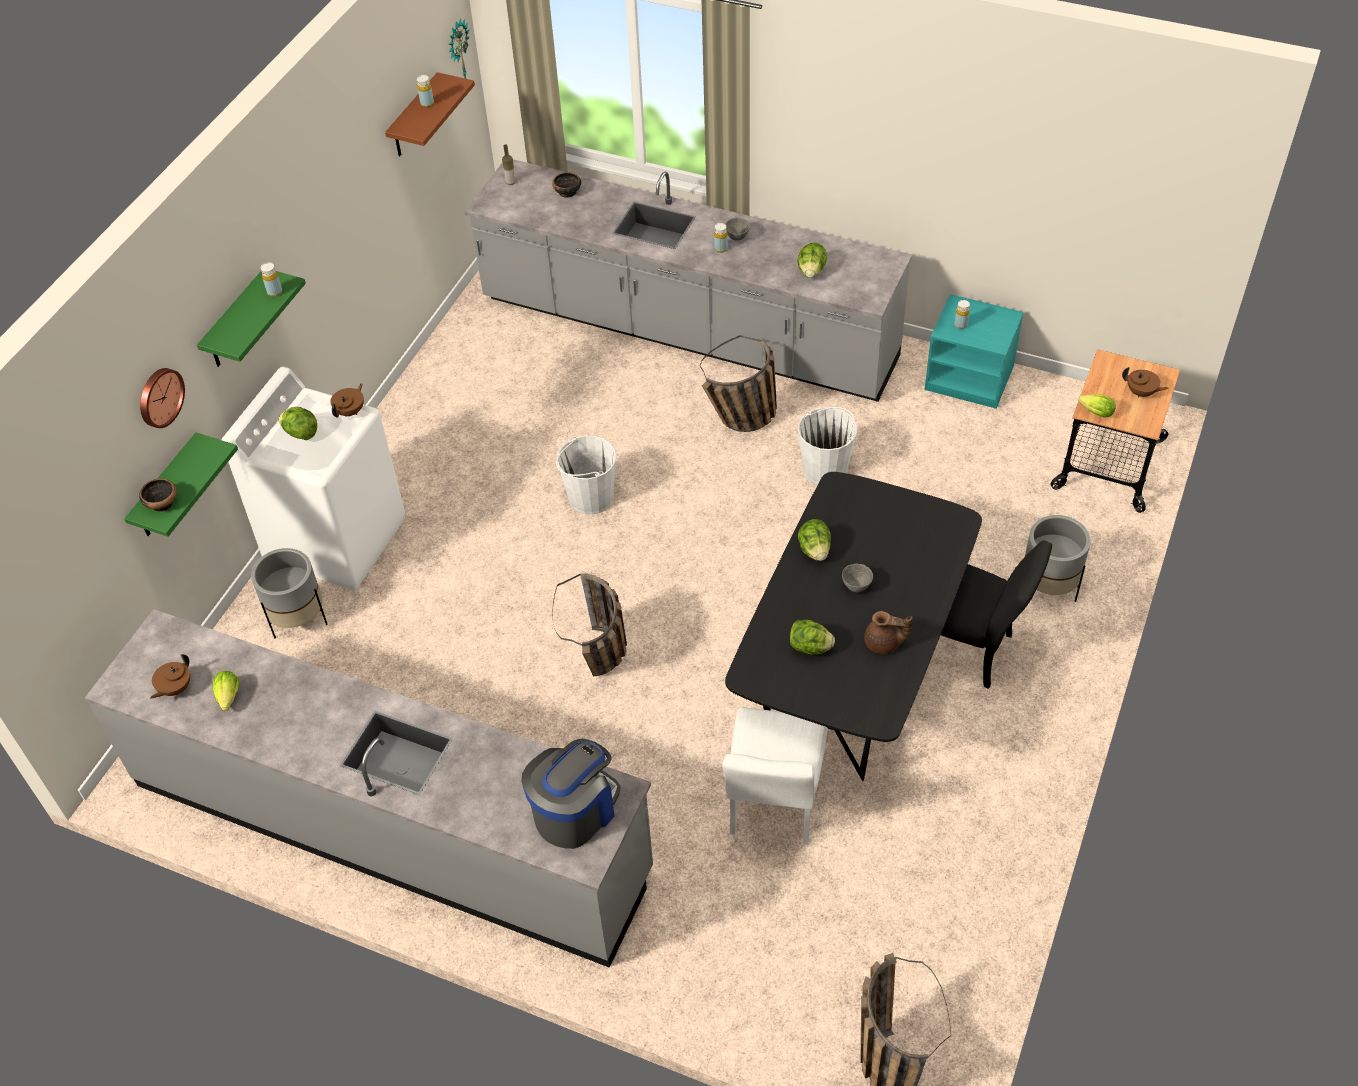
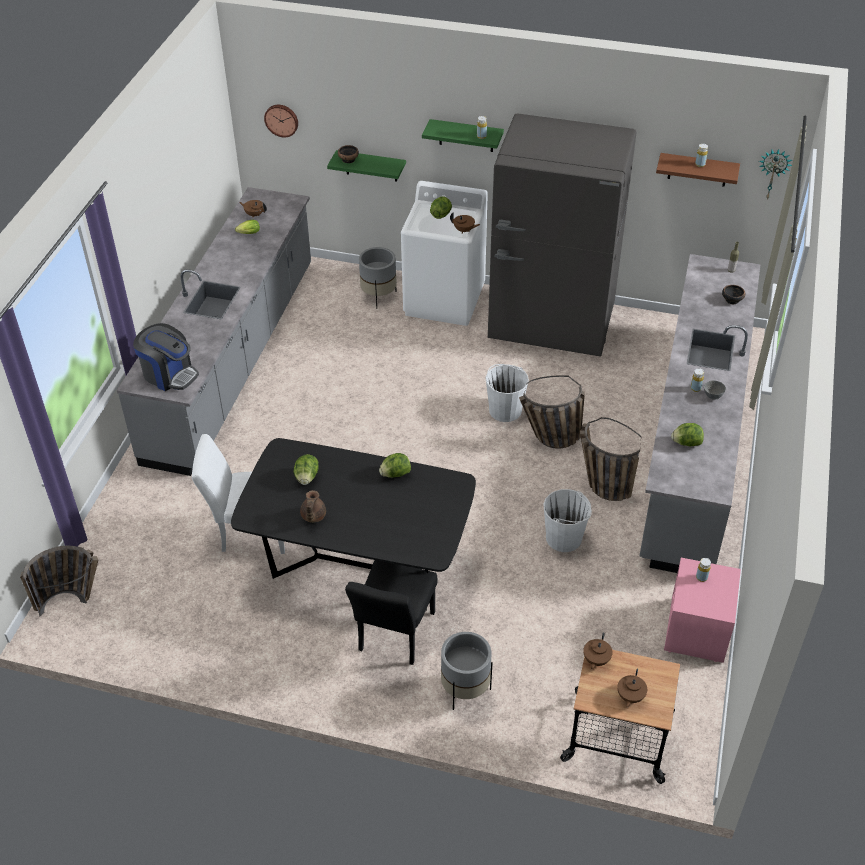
camera: 80 degrees right, 5 degrees down
wall clock [140,368,185,428] -> wall clock moved to [264,105,298,138]
basket [552,573,627,677] -> basket moved to [519,375,585,449]
grey bowl [842,564,873,592] -> none
turquoise nightstand [925,294,1024,409] -> pink nightstand [664,558,741,663]
lettuce [1078,394,1116,418] -> brown teapot [583,633,613,669]
none -> grey fridge [488,113,637,357]

